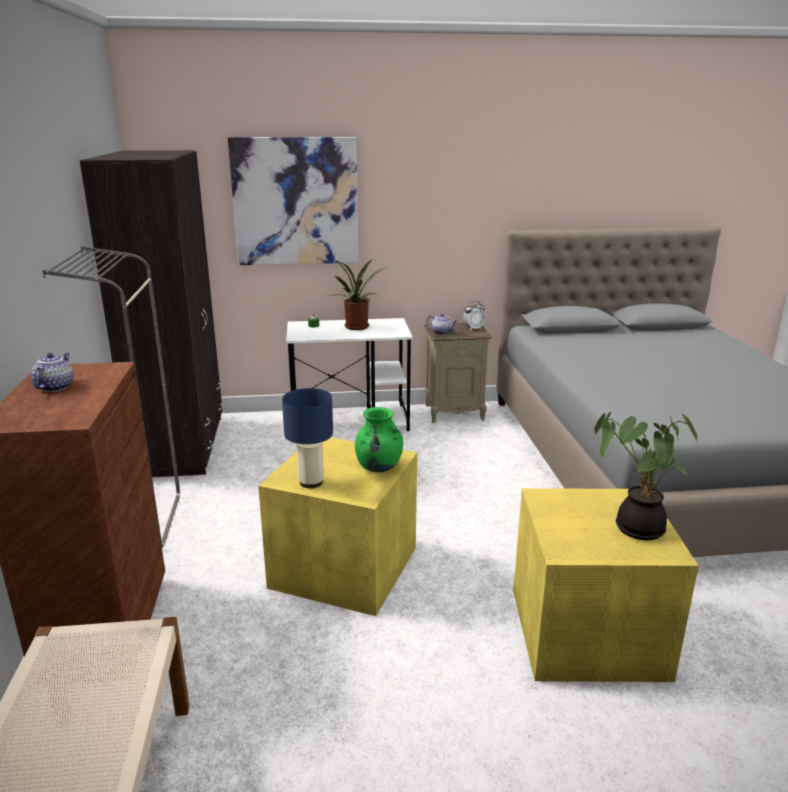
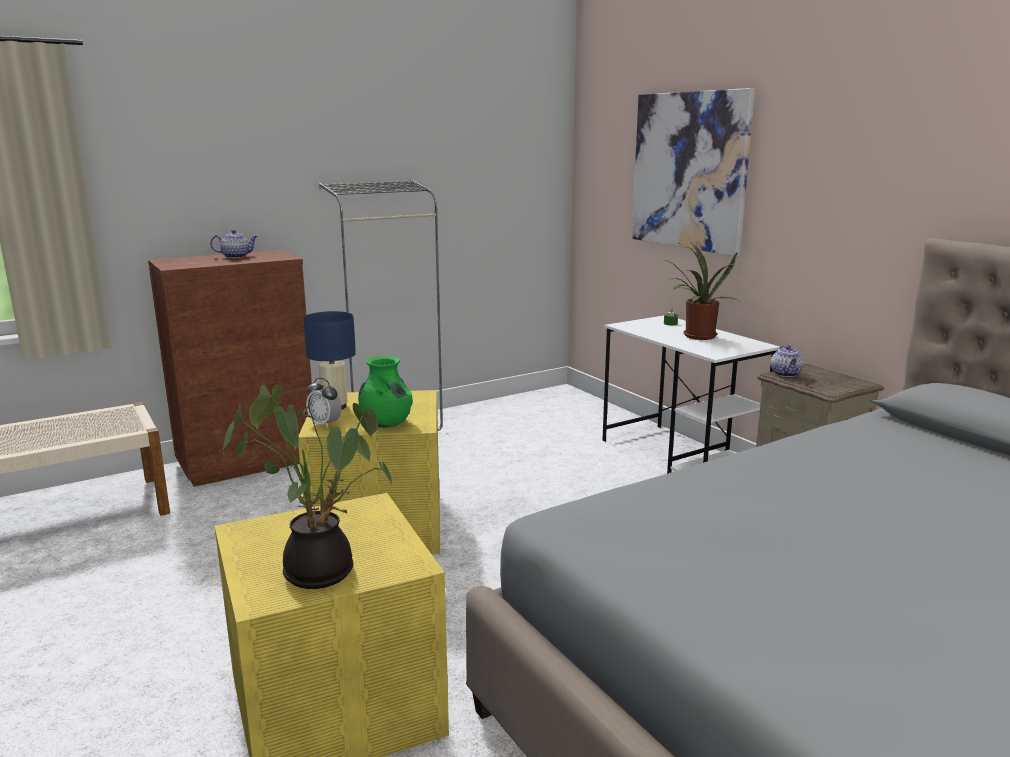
camera: 65 degrees right, 5 degrees down
brown wardrobe [79,150,223,478] -> none
alarm clock [463,301,485,331] -> alarm clock moved to [306,378,342,428]

